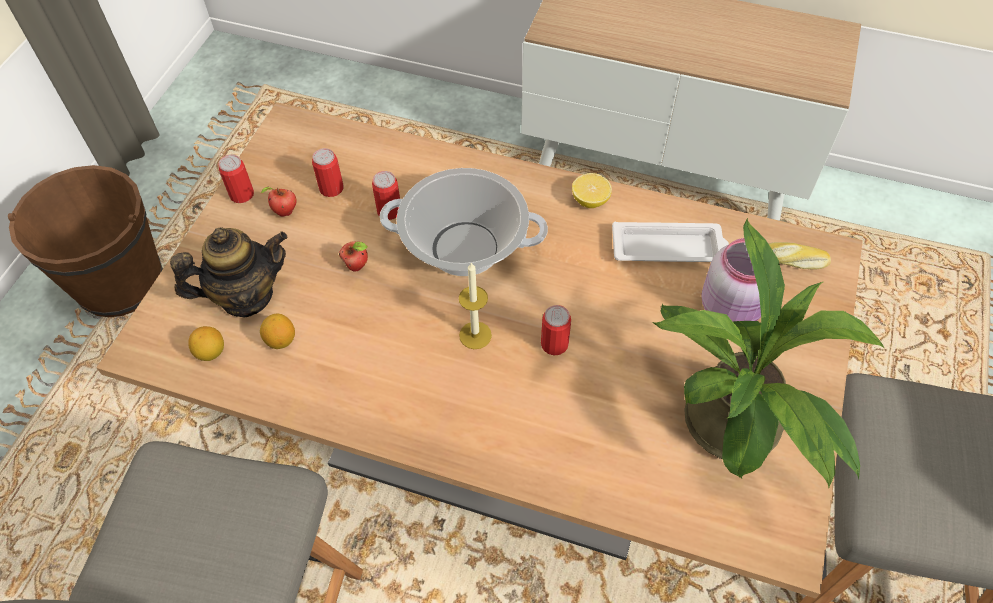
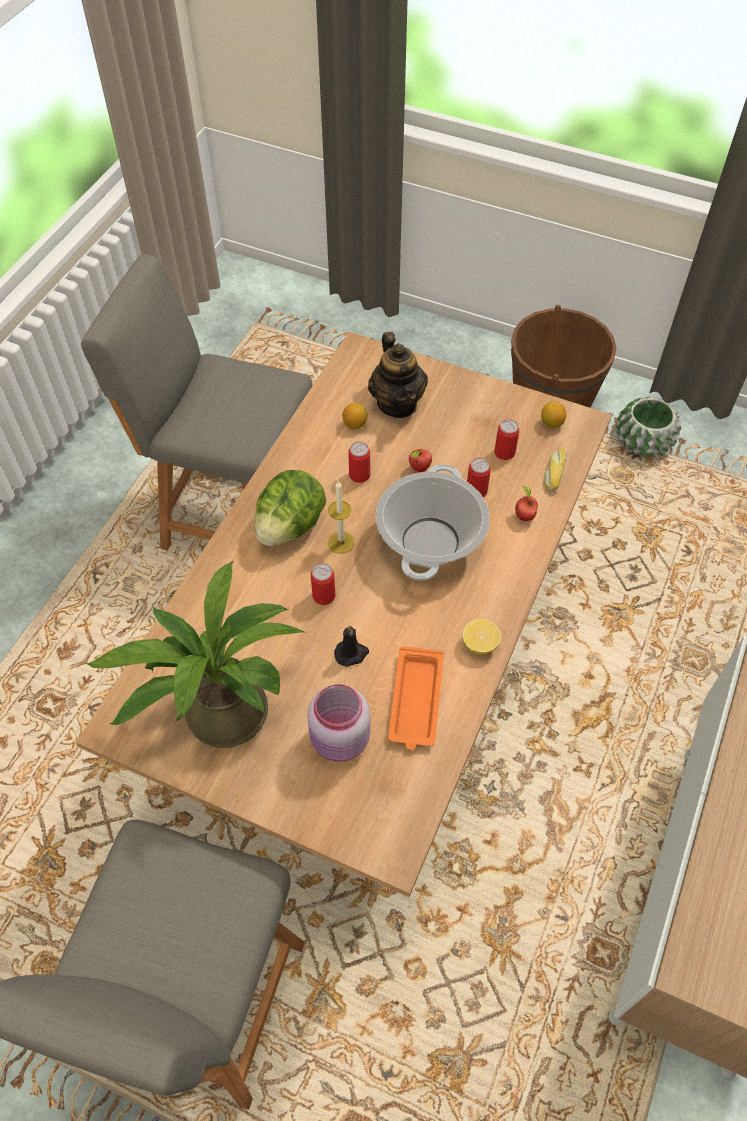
camera: 95 degrees right, 0 degrees up
lemon [188,326,224,361] -> lemon moved to [541,401,566,428]
can [219,155,254,203] -> can moved to [348,442,370,483]
apple [260,187,297,217] -> apple moved to [515,485,538,521]
white tray [612,222,729,262] -> orange tray [388,646,444,750]
bread [769,242,831,270] -> bread moved to [544,448,567,492]
none -> lettuce [255,470,326,546]
none -> black candle [334,625,369,667]
none -> green planter [615,397,681,457]

